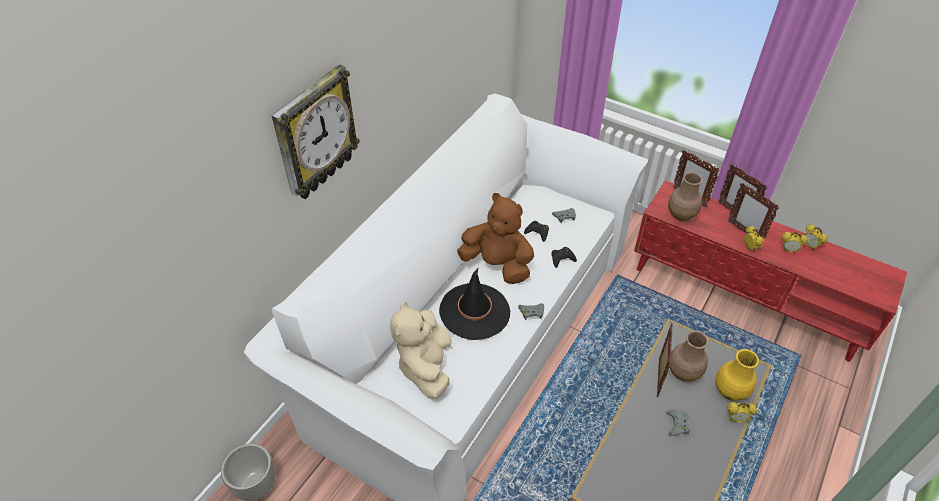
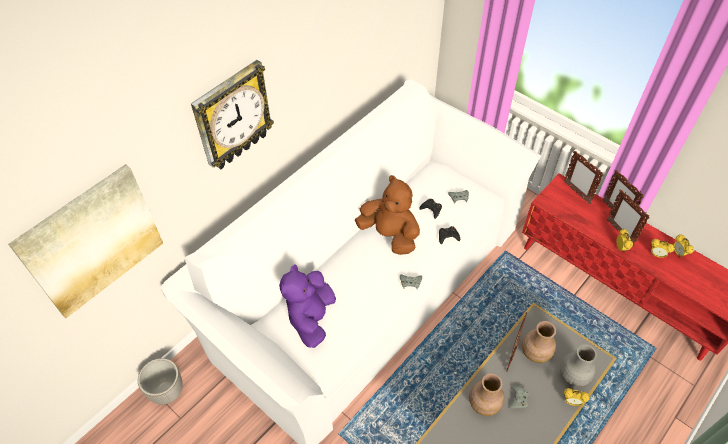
camera: 10 degrees right, 5 degrees up
beige plush toy [390,301,452,399] -> purple plush toy [279,264,336,348]
black hat [439,268,510,340] -> none
brown vase [668,172,702,221] -> brown vase moved to [469,373,504,416]
yellow vase [716,349,759,401] -> grey vase [560,344,597,387]
none -> picture [8,164,163,318]

